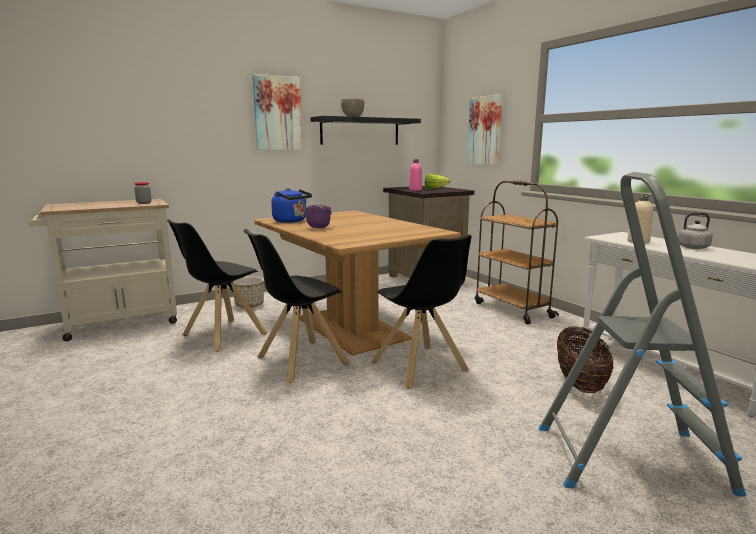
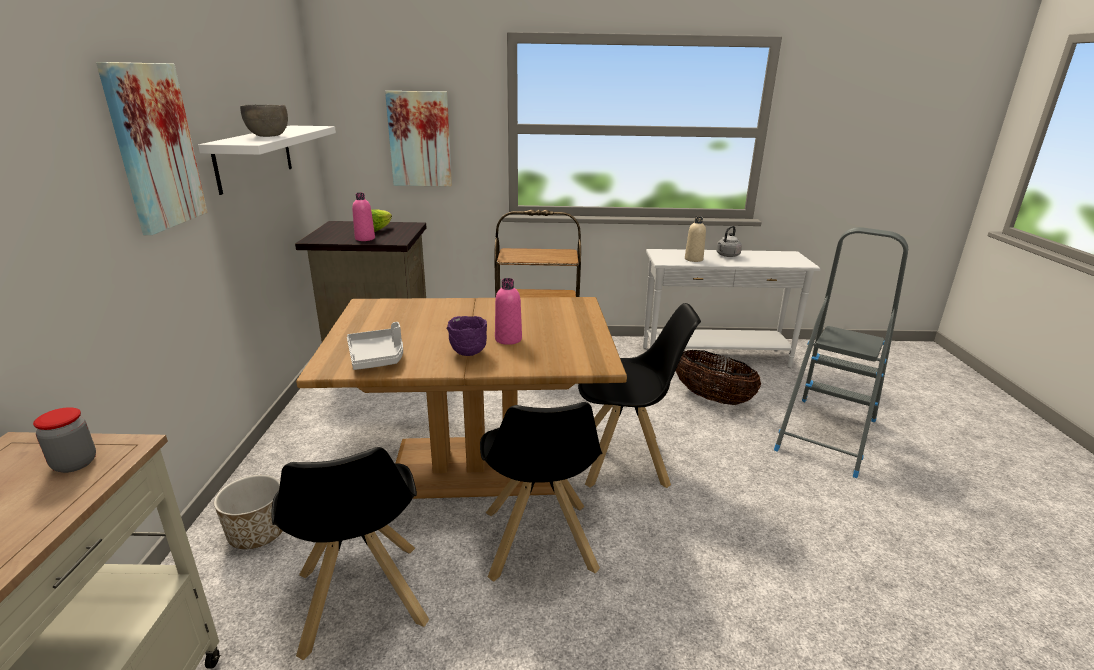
camera: 60 degrees left, 10 degrees up
blue kettle [271,188,312,223] -> grey tray [347,322,403,370]
black shelf [310,116,421,145] -> white shelf [198,125,336,195]
none -> pink bottle [495,278,522,345]

